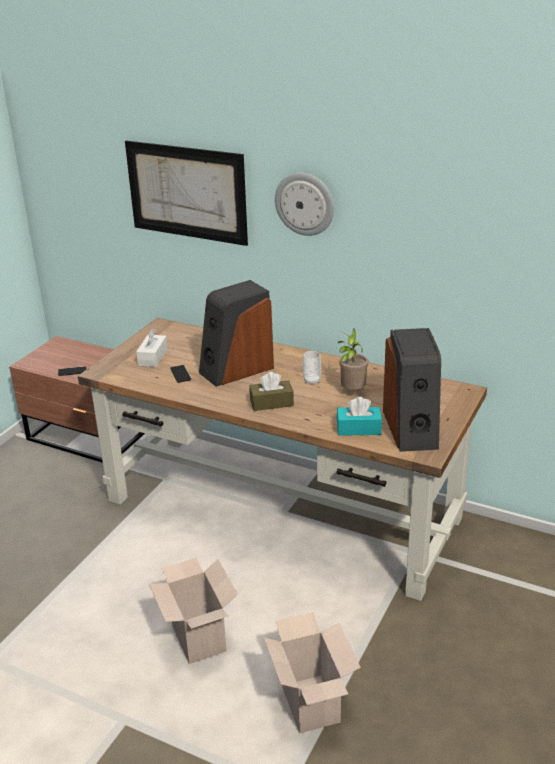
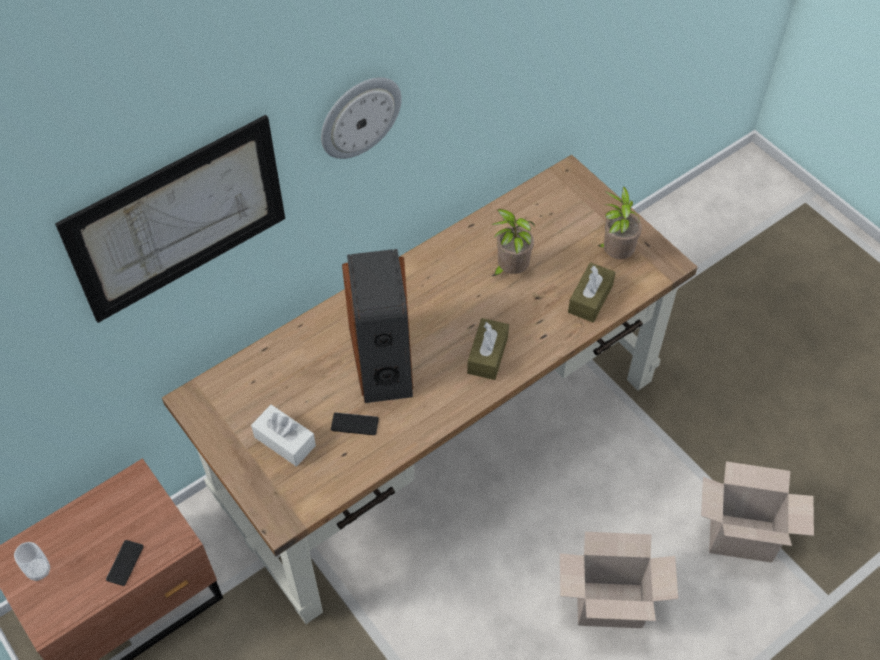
camera: 65 degrees left, 25 degrees up
cup [303,351,321,385] -> cup moved to [14,542,50,581]
turquoise tissue box [337,397,382,436] -> brown tissue box [568,262,616,322]
speaker [383,328,441,452] -> potted plant [597,186,642,259]

